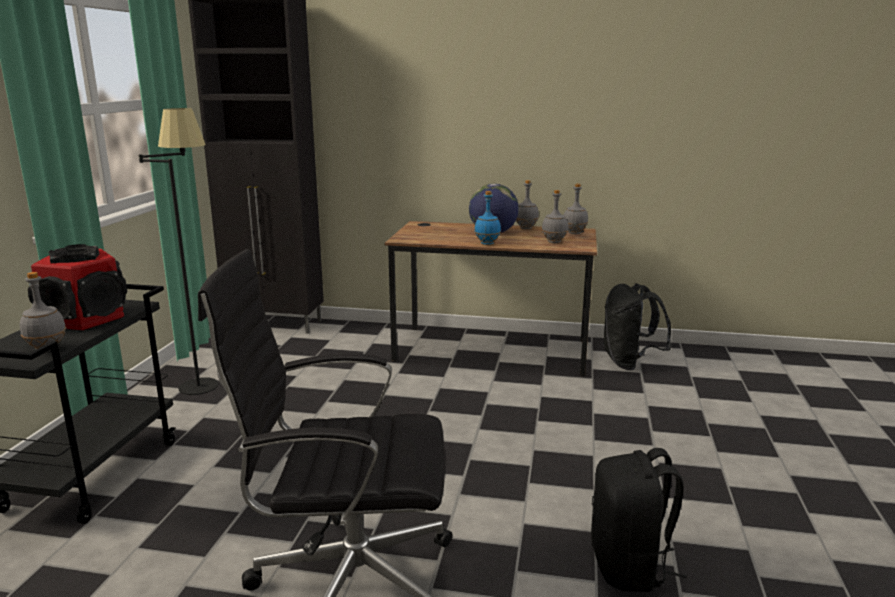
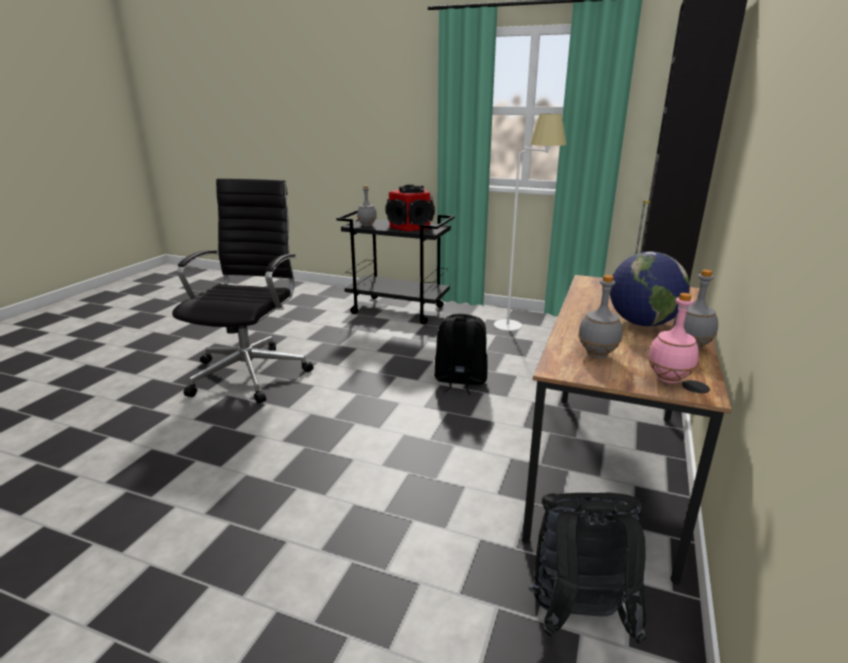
camera: 100 degrees right, 5 degrees up
black floor lamp [139,108,219,395] -> white floor lamp [494,114,566,331]
blue bottle [474,191,501,245] -> none
grey bottle [564,184,588,234] -> pink bottle [648,293,699,383]
black backpack [591,448,687,592] -> black backpack moved to [434,314,488,395]

